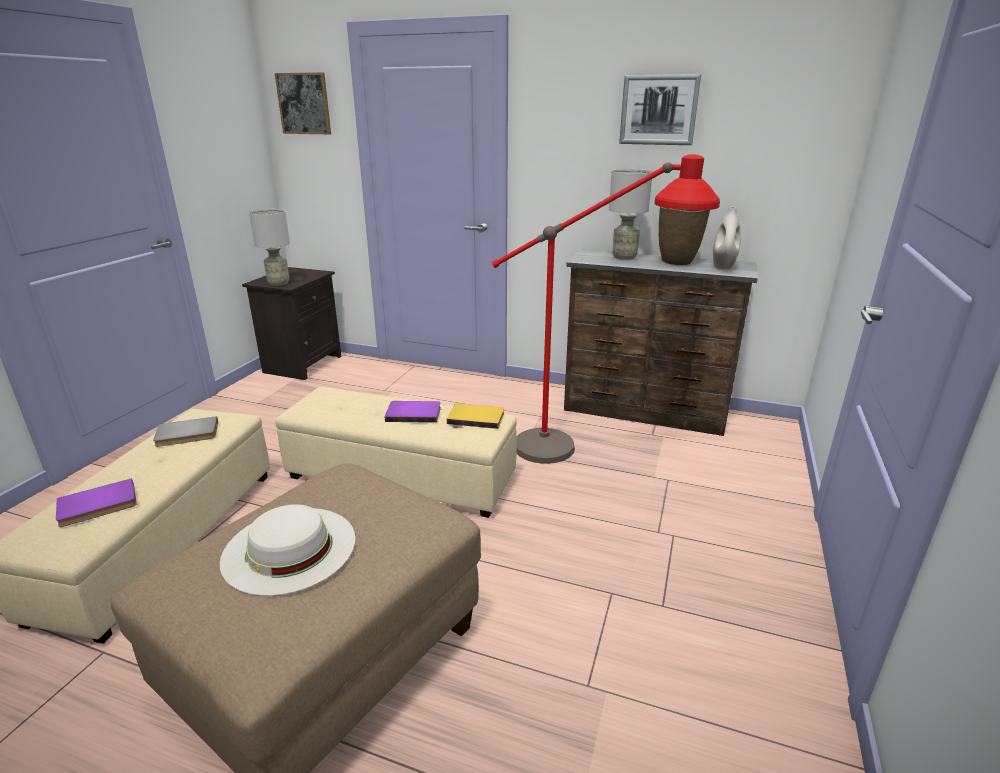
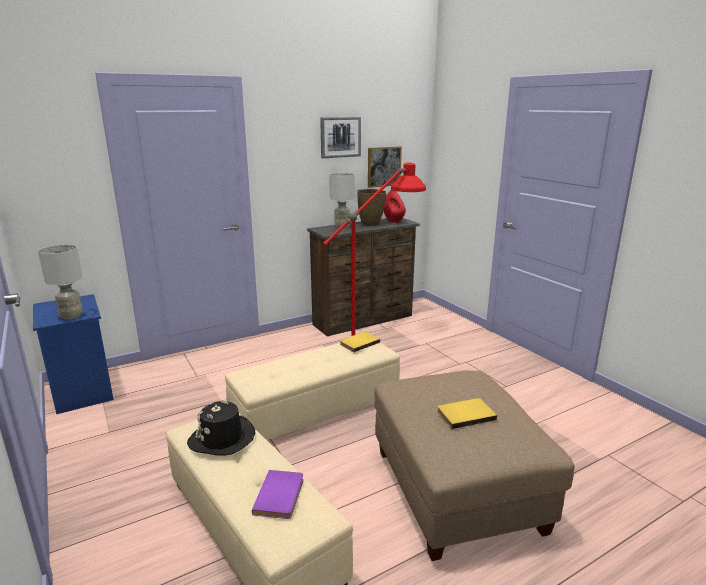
camera: 50 degrees left, 5 degrees down
grey book [153,416,218,447] -> black hat [187,401,255,456]
white hat [220,504,356,596] -> yellow book [437,398,497,429]
black nightstand [242,267,341,380] -> blue nightstand [33,294,114,414]
picture [275,72,331,134] -> picture moved to [368,146,402,188]
purple book [385,401,441,423] -> none
white vase [713,207,741,269] -> red vase [384,190,406,223]

